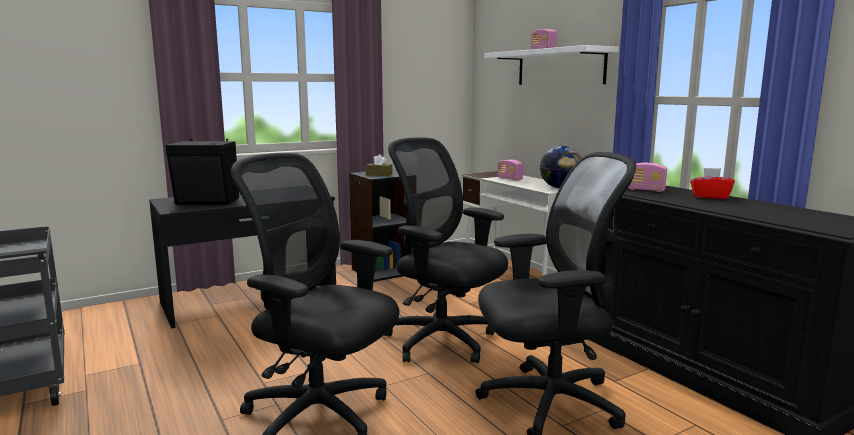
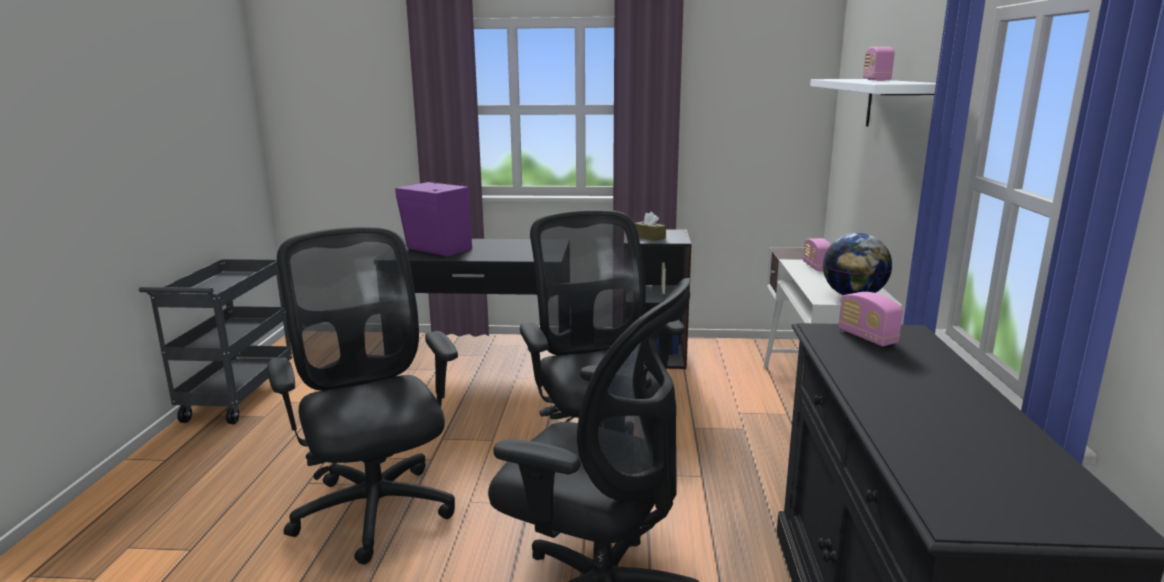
camera: 35 degrees right, 5 degrees up
black speaker [166,139,239,204] -> purple speaker [395,180,472,256]
red tissue box [690,168,735,199] -> none

